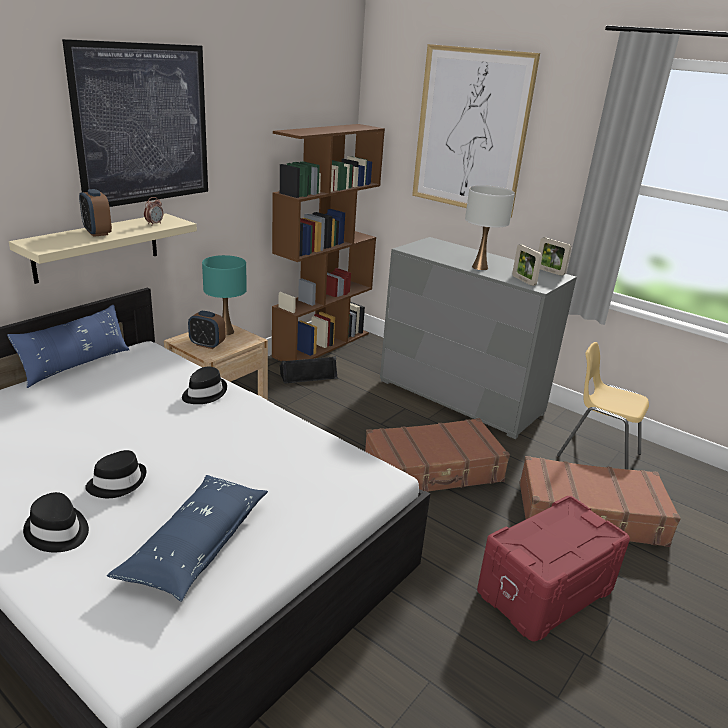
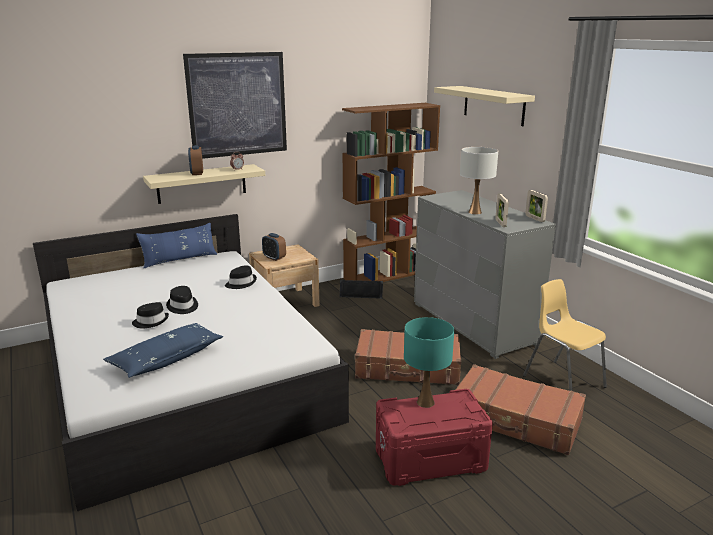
camera: 25 degrees right, 5 degrees down
black hat [23,492,89,552] -> black hat moved to [166,286,198,314]
turquoise table lamp [202,255,247,335] -> turquoise table lamp moved to [404,317,454,408]
picture [412,44,540,218] -> beige shelf [434,86,535,126]

